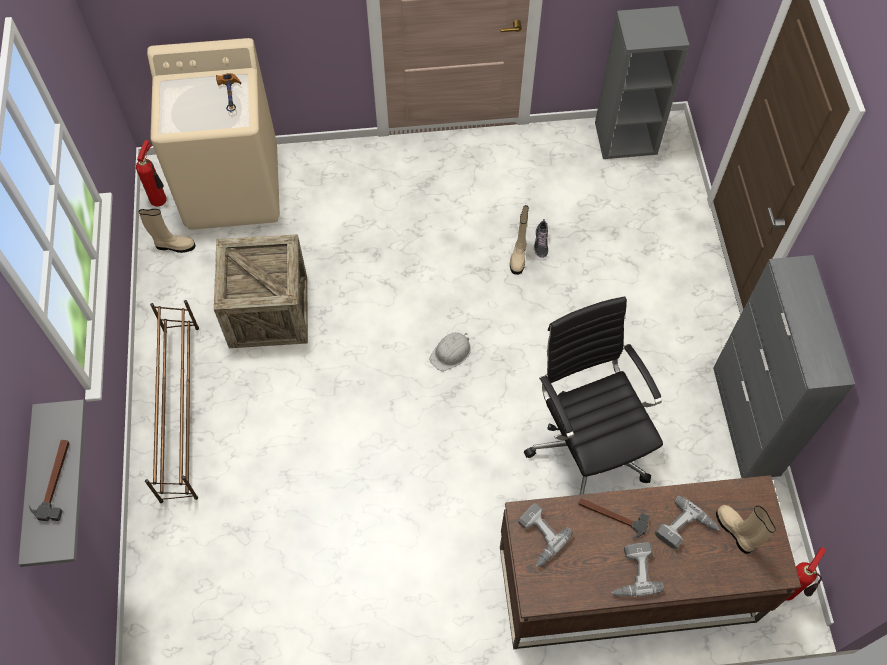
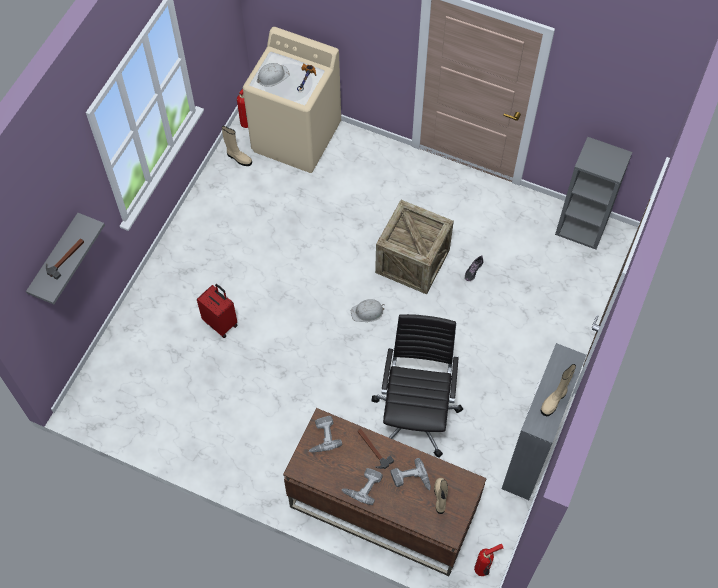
camera: 30 degrees right, 0 degrees up
brown shoe rack [145,300,199,503] -> none
crate [214,234,308,348] -> crate moved to [375,200,454,294]
beige boot [510,205,529,275] -> beige boot moved to [541,364,576,416]
none -> red suitcase [197,284,238,338]
none -> white hard hat [257,63,290,86]

